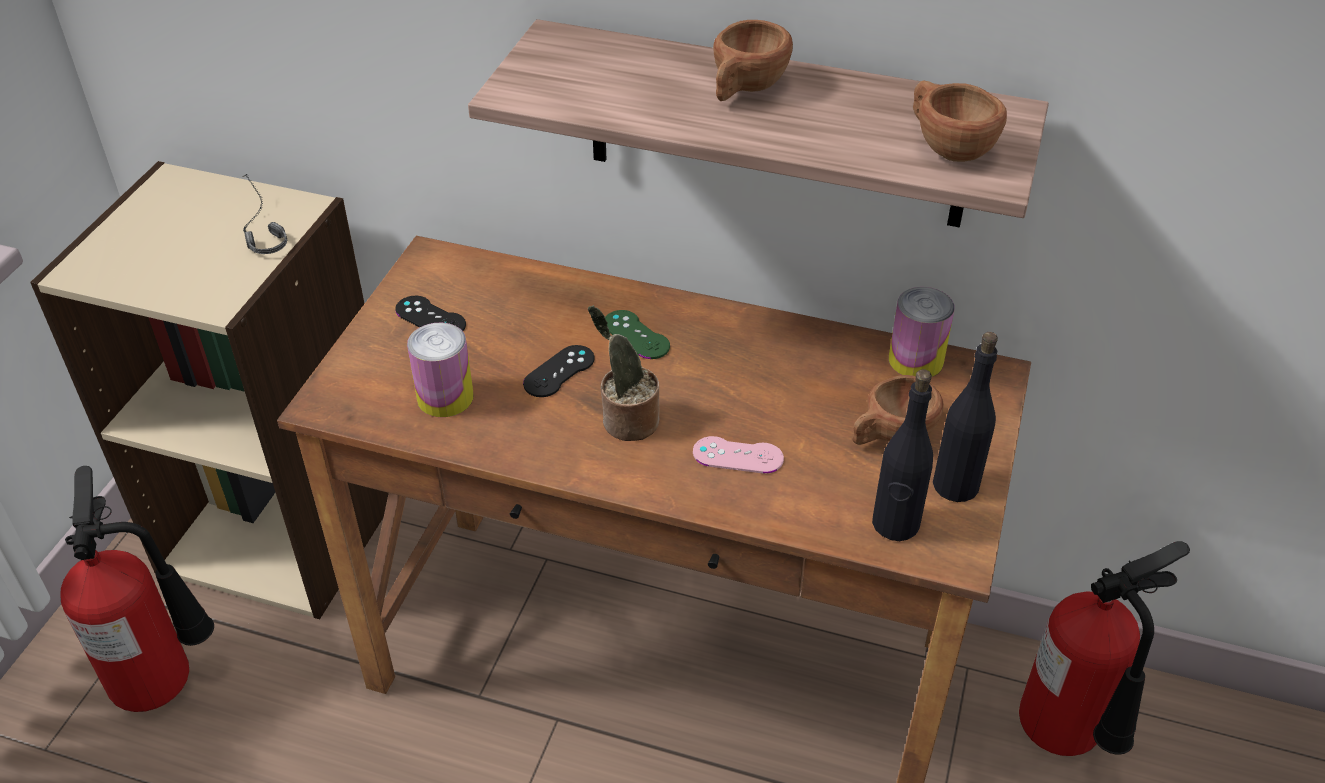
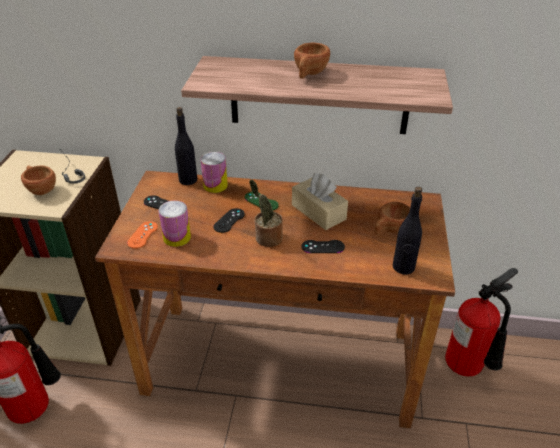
camera: 10 degrees left, 5 degrees down
pink game controller [693,436,784,474] -> black game controller [302,240,345,253]
can [889,287,955,377] -> can moved to [201,152,228,193]
brown cup [913,81,1007,162] -> brown cup moved to [21,165,56,195]
black bottle [933,332,998,502] -> black bottle moved to [175,107,197,185]
none -> orange game controller [127,221,158,249]
none -> beige tissue box [292,173,348,230]

